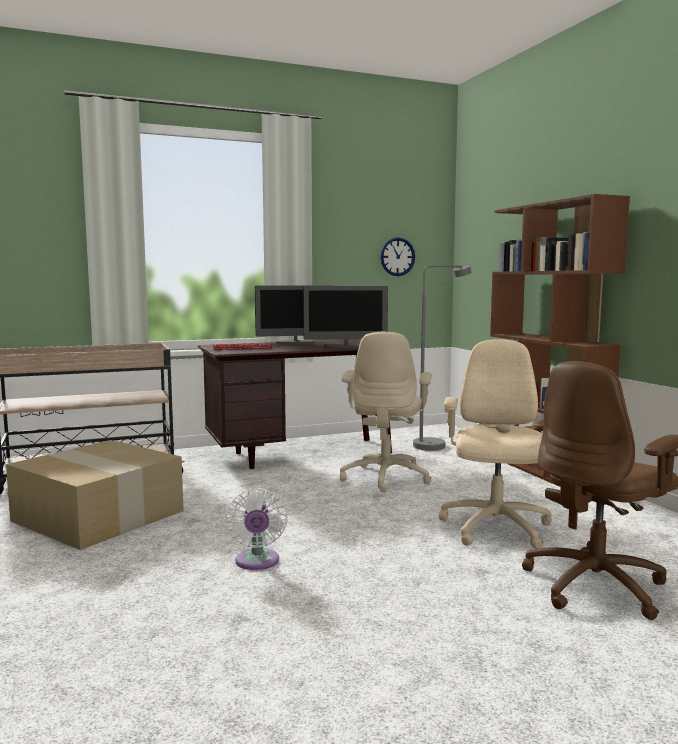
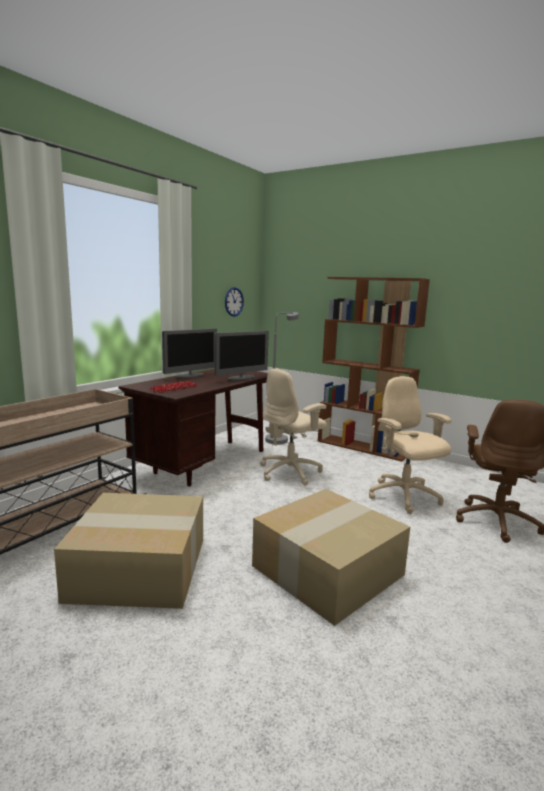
camera: 35 degrees left, 5 degrees up
white fan [225,488,288,570] -> cardboard box [252,489,410,626]
beige office chair [340,332,432,492] -> beige office chair turned 75 degrees clockwise [260,368,327,486]

